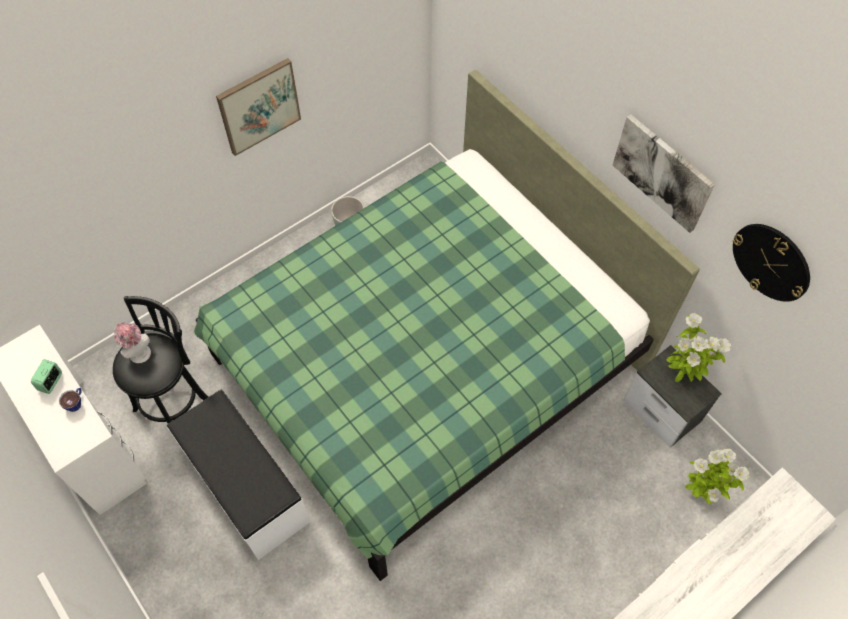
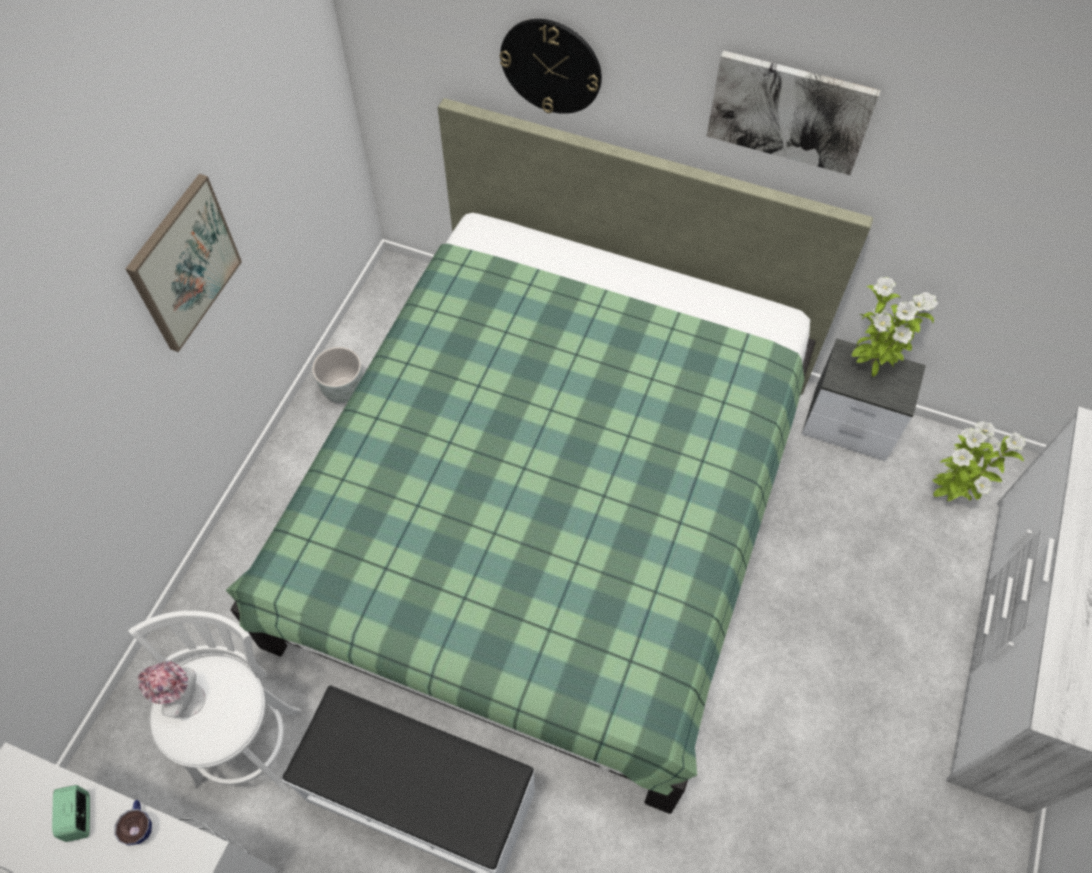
camera: 30 degrees left, 0 degrees up
black stool [113,296,208,423] -> white stool [128,611,302,793]
wall clock [733,224,810,302] -> wall clock moved to [500,19,602,114]

